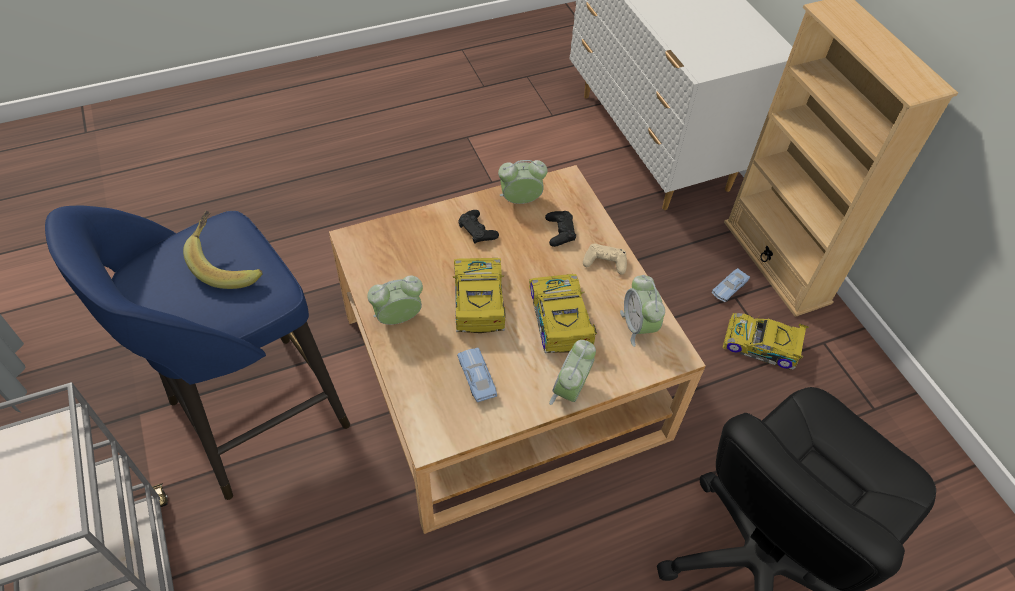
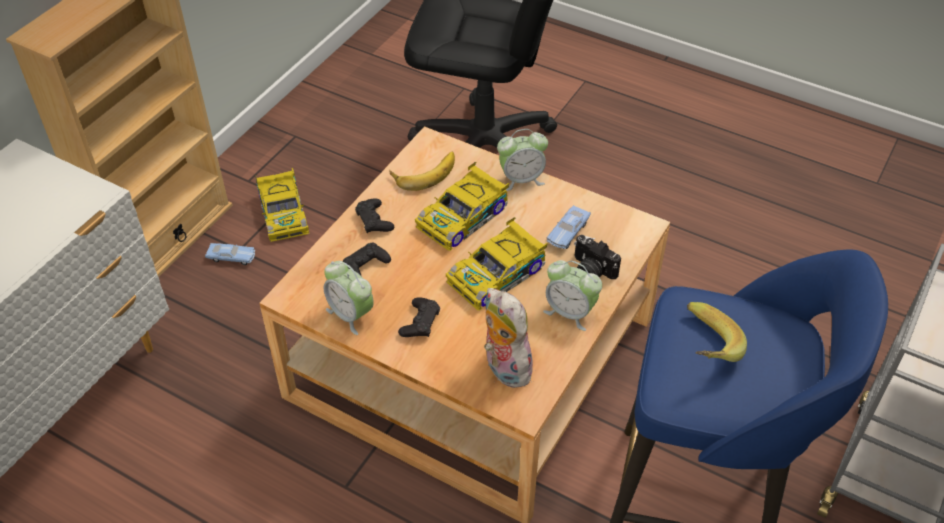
camera: 125 degrees left, 5 degrees down
beige game controller [583,244,627,275] -> black game controller [355,198,394,233]
alarm clock [620,275,665,347] -> banana [389,152,455,191]
none -> plush toy [484,288,534,388]
none -> camera [574,235,621,279]

